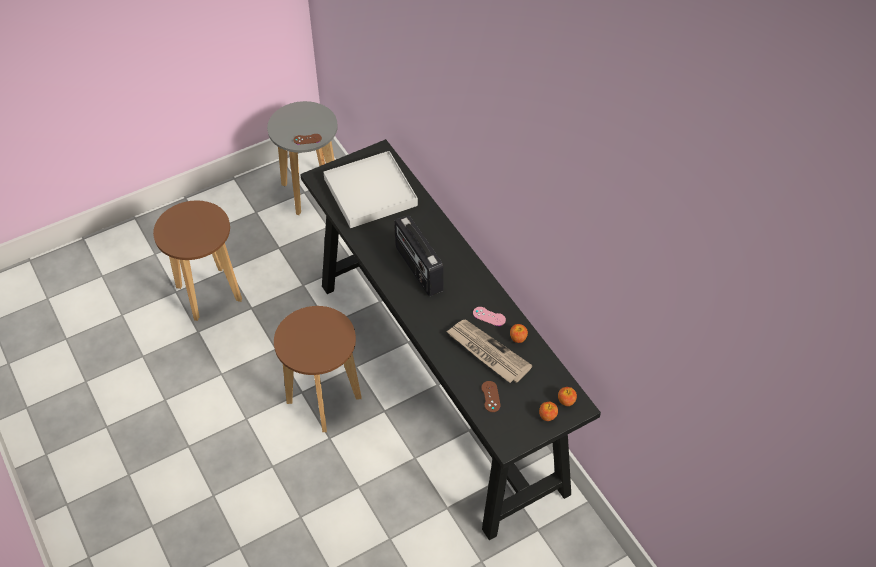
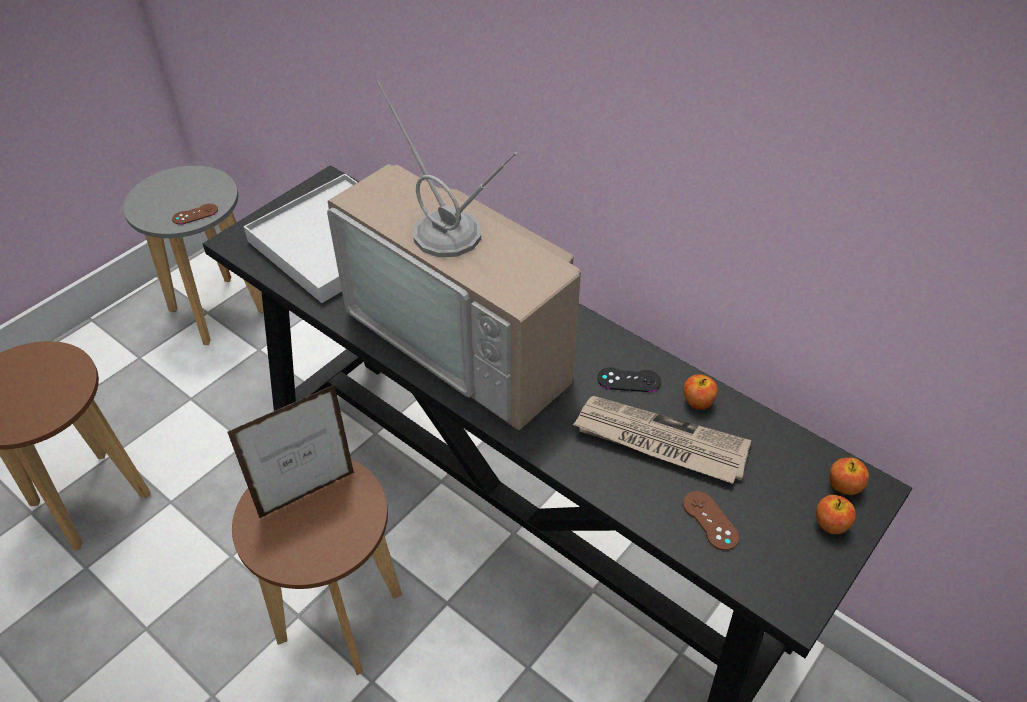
camera: 20 degrees left, 5 degrees down
radio [394,215,443,296] -> television [327,81,581,430]
pink game controller [473,307,506,326] -> black game controller [597,367,661,392]
none -> picture frame [228,384,355,518]

